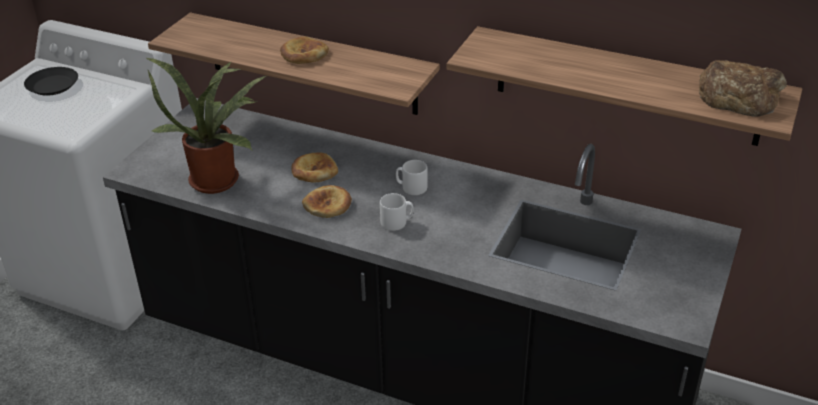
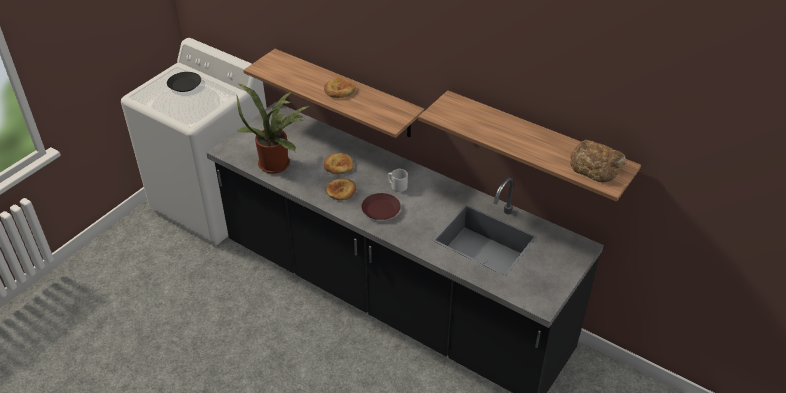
camera: 10 degrees right, 5 degrees up
grey mug [380,193,413,231] -> brown plate [361,193,401,220]

